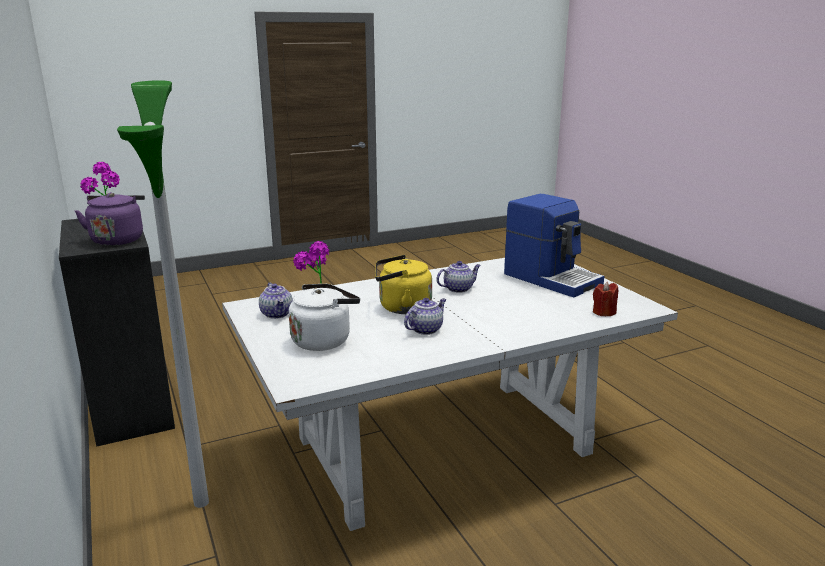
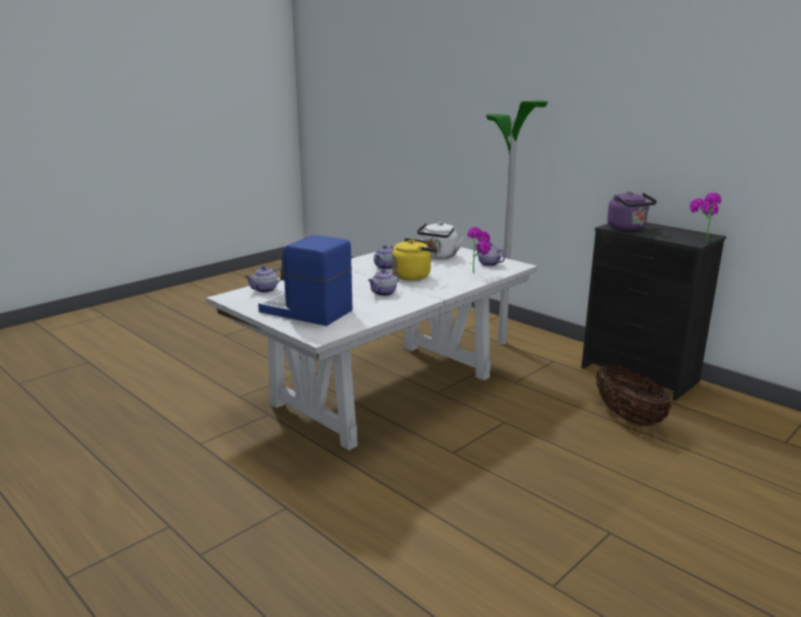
camera: 160 degrees right, 0 degrees up
red candle [593,282,618,316] -> teapot [245,266,281,293]
none -> basket [596,365,671,426]

